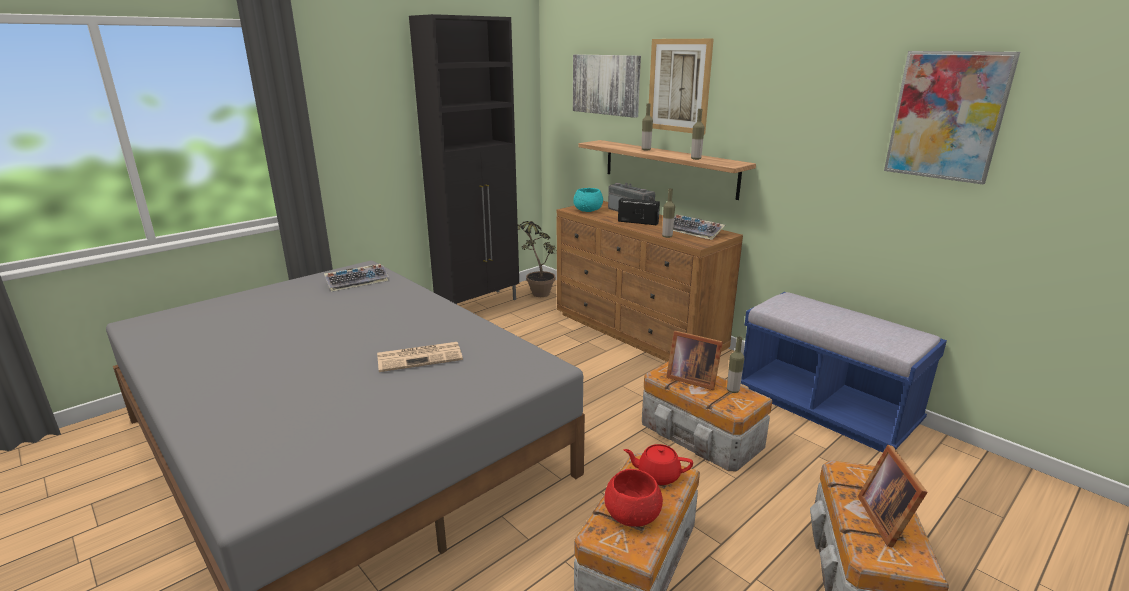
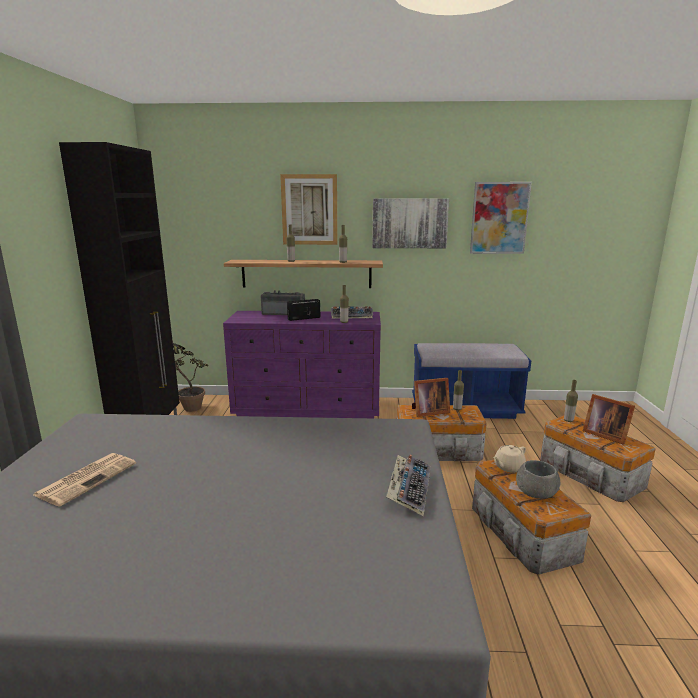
camera: 45 degrees left, 5 degrees down
keyboard [324,264,389,292] -> keyboard moved to [386,455,431,516]
newspaper [377,342,463,372] -> newspaper moved to [34,453,136,507]
brown dresser [557,201,743,362] -> purple dresser [223,311,381,418]
picture [573,54,641,118] -> picture moved to [372,198,449,248]
turquoise bowl [573,188,603,212] -> none
red bowl [604,469,663,527] -> grey bowl [516,460,560,499]
red teapot [624,444,693,485] -> beige teapot [494,445,526,473]
none -> bottle [564,380,578,422]

